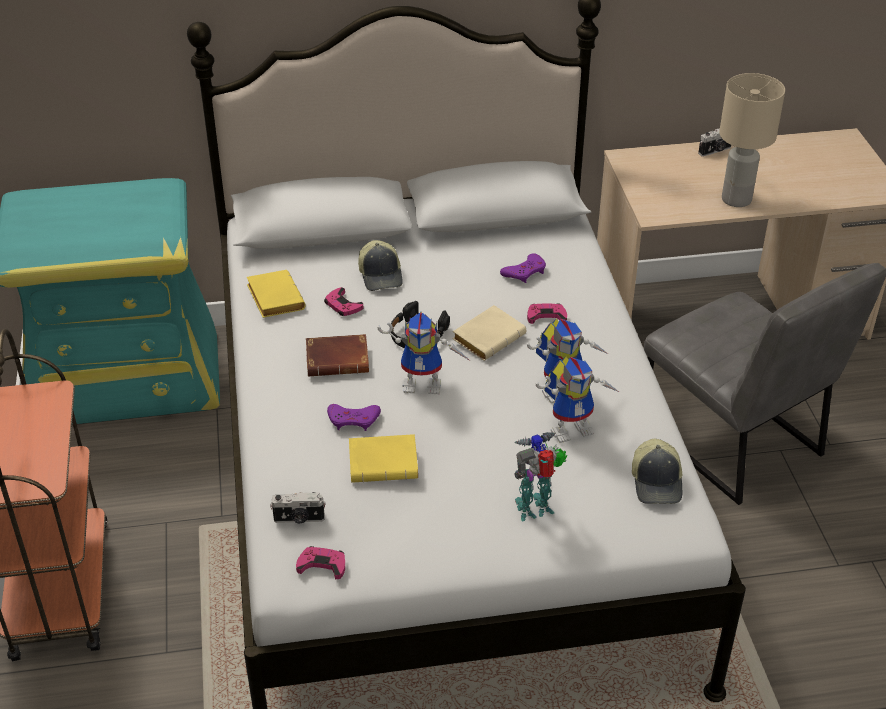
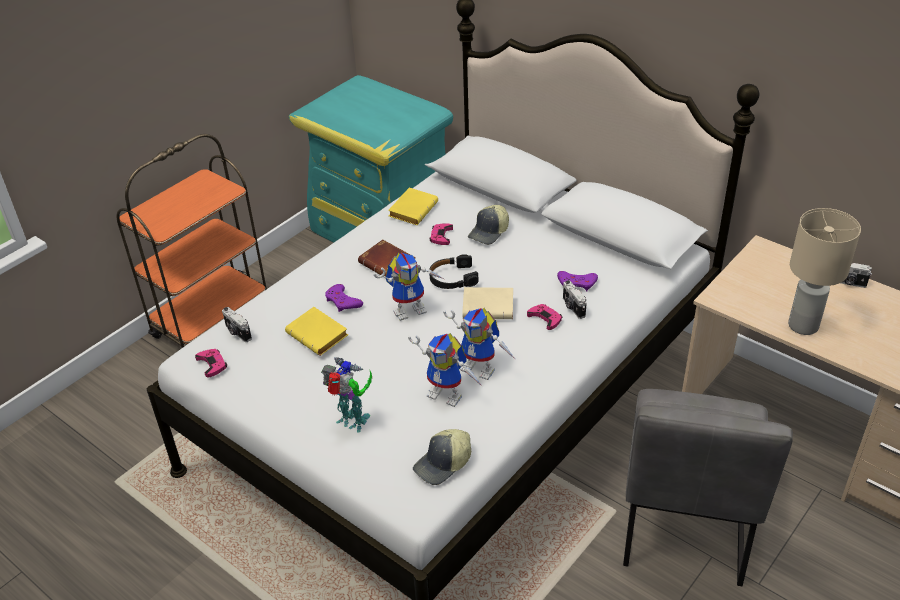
camera: 50 degrees right, 0 degrees up
toy robot [377,312,470,394] -> toy robot turned 75 degrees counterclockwise [374,253,444,321]
none -> camera [563,281,587,319]

